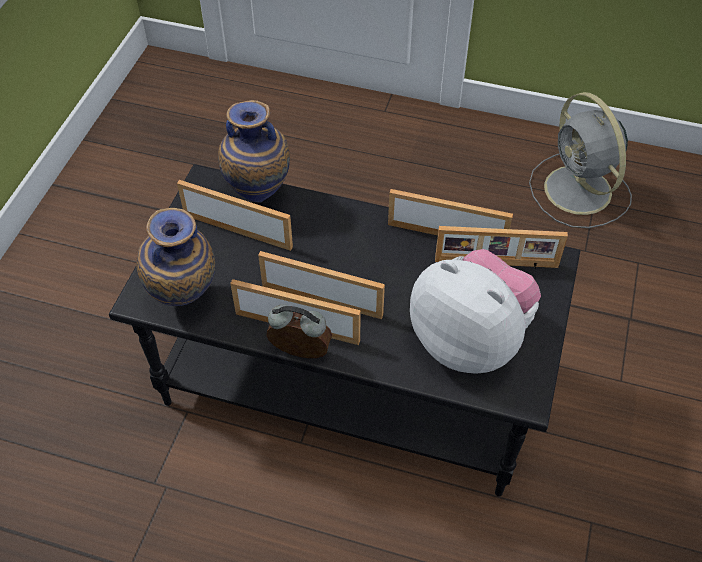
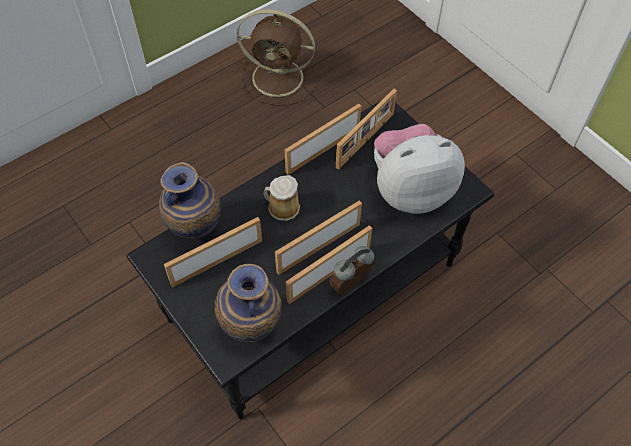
camera: 55 degrees left, 5 degrees up
grey fan [529,92,632,228] -> brown fan [237,9,317,106]
none -> mug [263,175,300,221]

